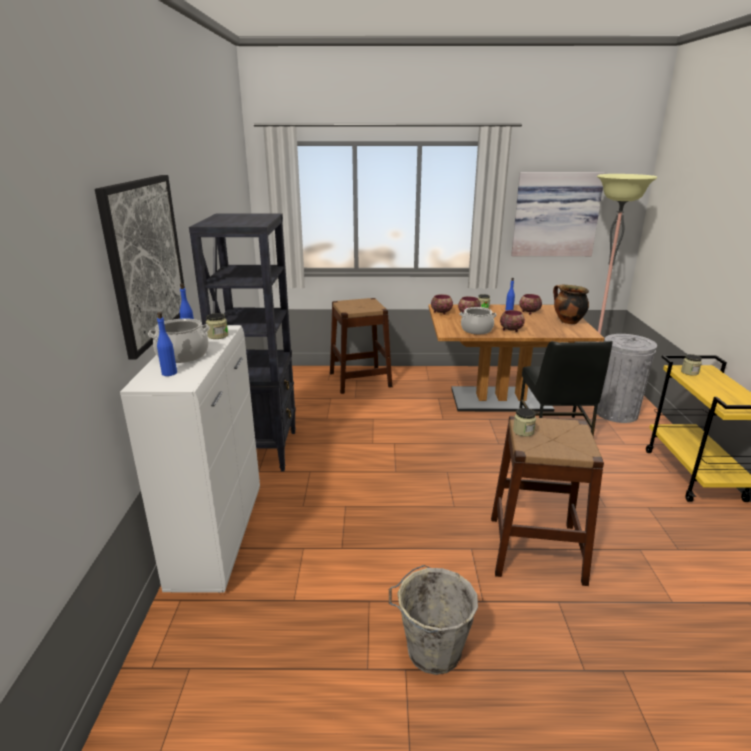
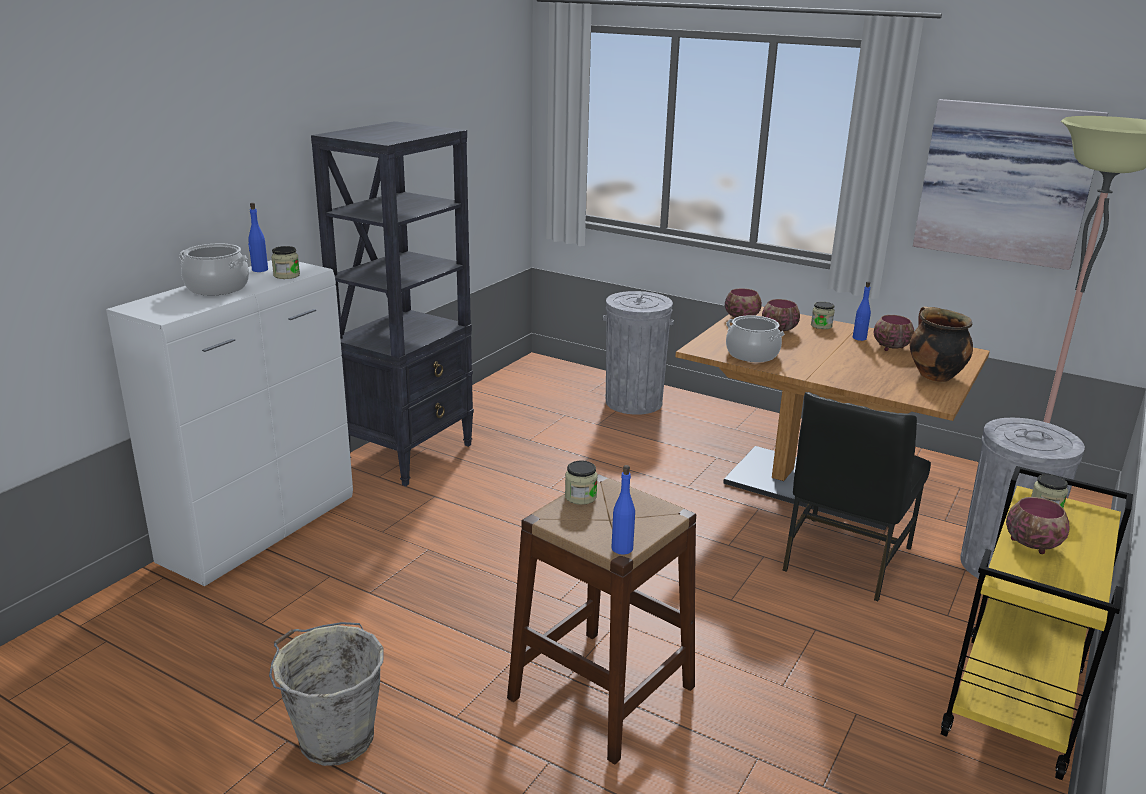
camera: 30 degrees right, 0 degrees up
picture [95,175,185,360] -> none
blue bottle [157,312,177,376] -> blue bottle moved to [611,465,635,555]
brown stool [330,298,392,394] -> grey trash can [603,291,674,415]
bowl [500,310,525,332] -> bowl moved to [1006,497,1070,554]

